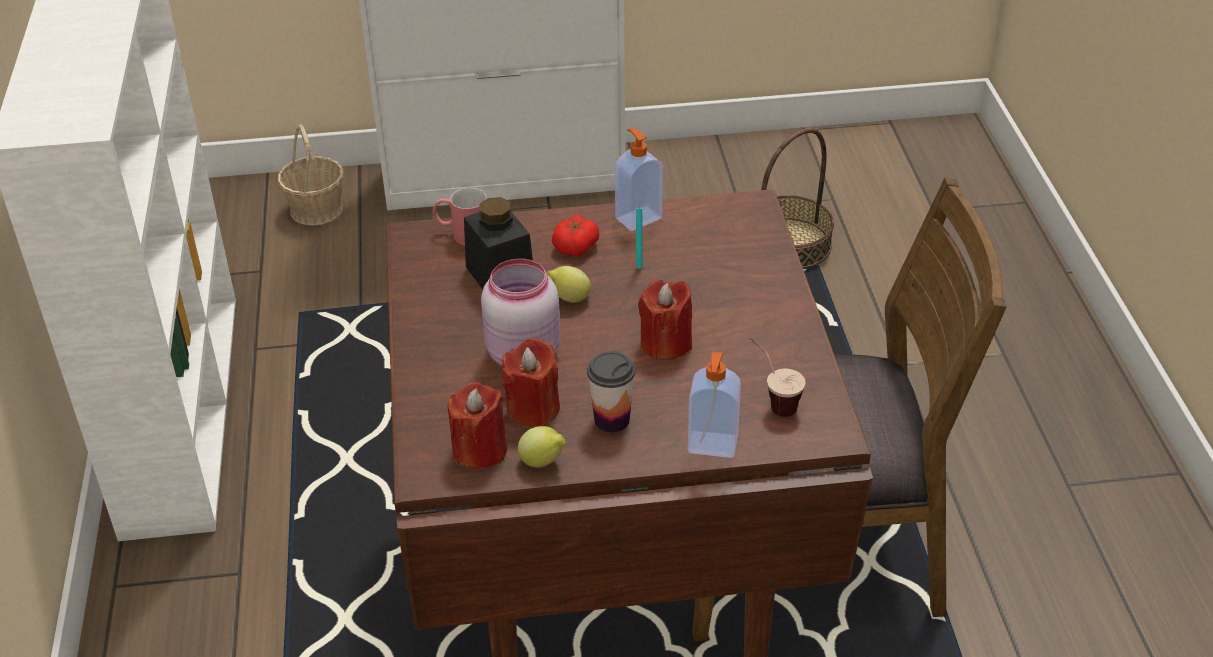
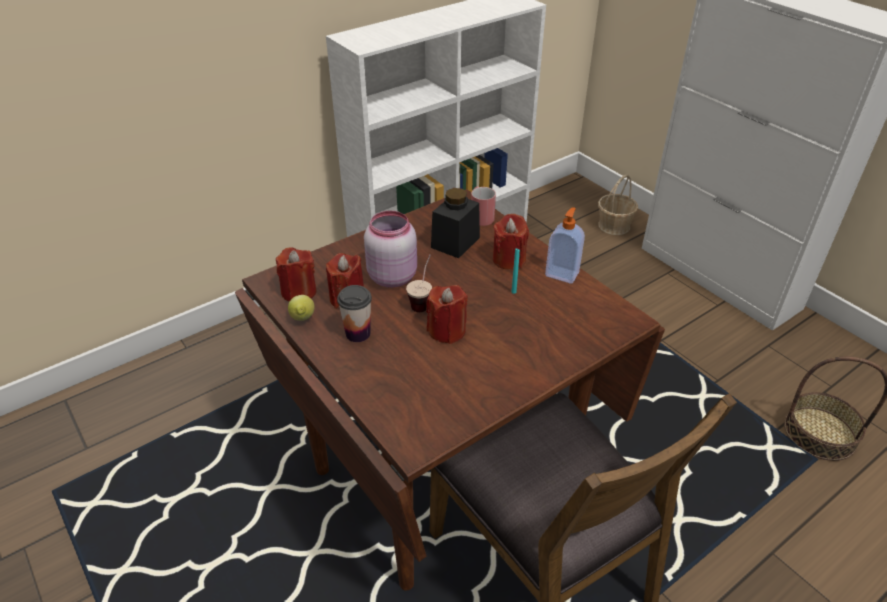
camera: 60 degrees right, 0 degrees up
lemon [547,266,591,303] -> none
tomato [552,215,599,256] -> red candle [493,214,529,270]
soap dispenser [688,352,741,458] -> none
cup [750,337,805,417] -> cup moved to [406,254,432,312]

